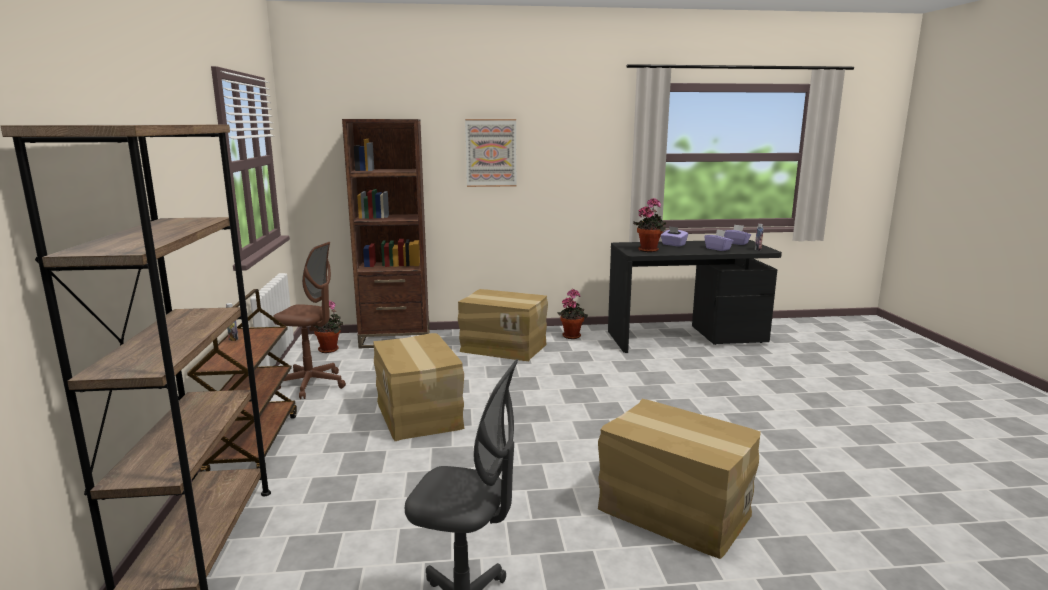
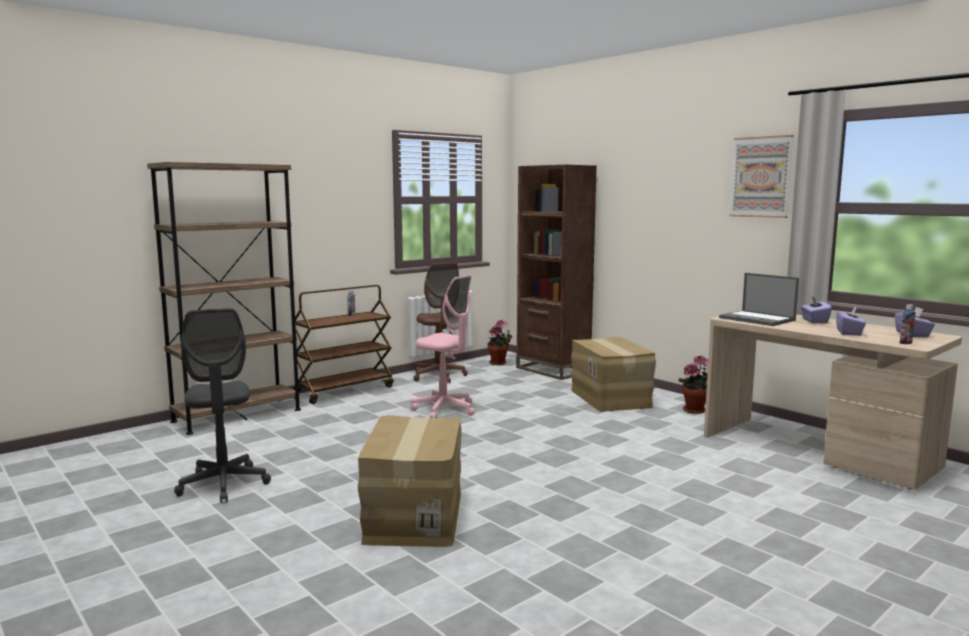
camera: 55 degrees right, 5 degrees down
cardboard box [373,333,464,441] -> pink office chair [411,274,474,418]
picture [465,119,516,187] -> picture moved to [729,135,794,218]
black desk [608,240,782,353] -> beige desk [704,314,962,490]
potted plant [633,198,666,252] -> laptop [719,273,799,326]

